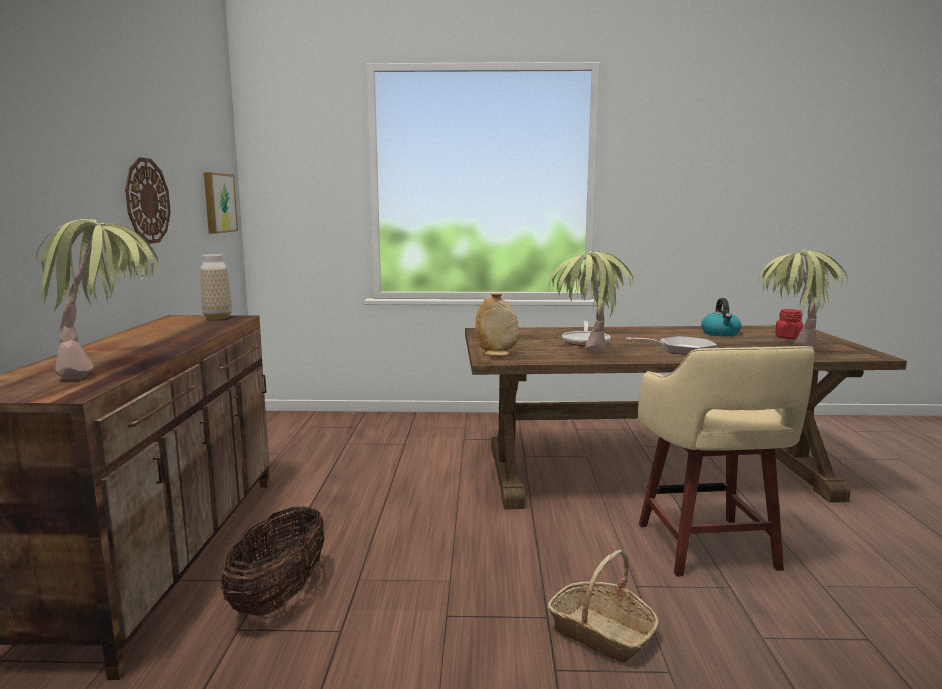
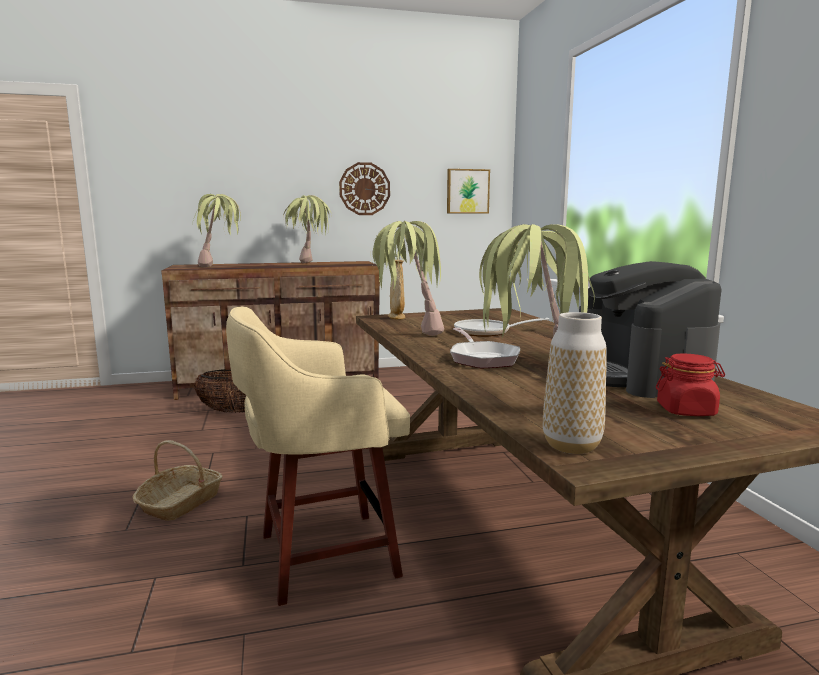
camera: 75 degrees right, 0 degrees up
vase [200,254,232,320] -> vase moved to [543,312,607,454]
kettle [701,298,741,337] -> coffee machine [579,261,722,398]
none -> potted plant [283,195,331,263]

